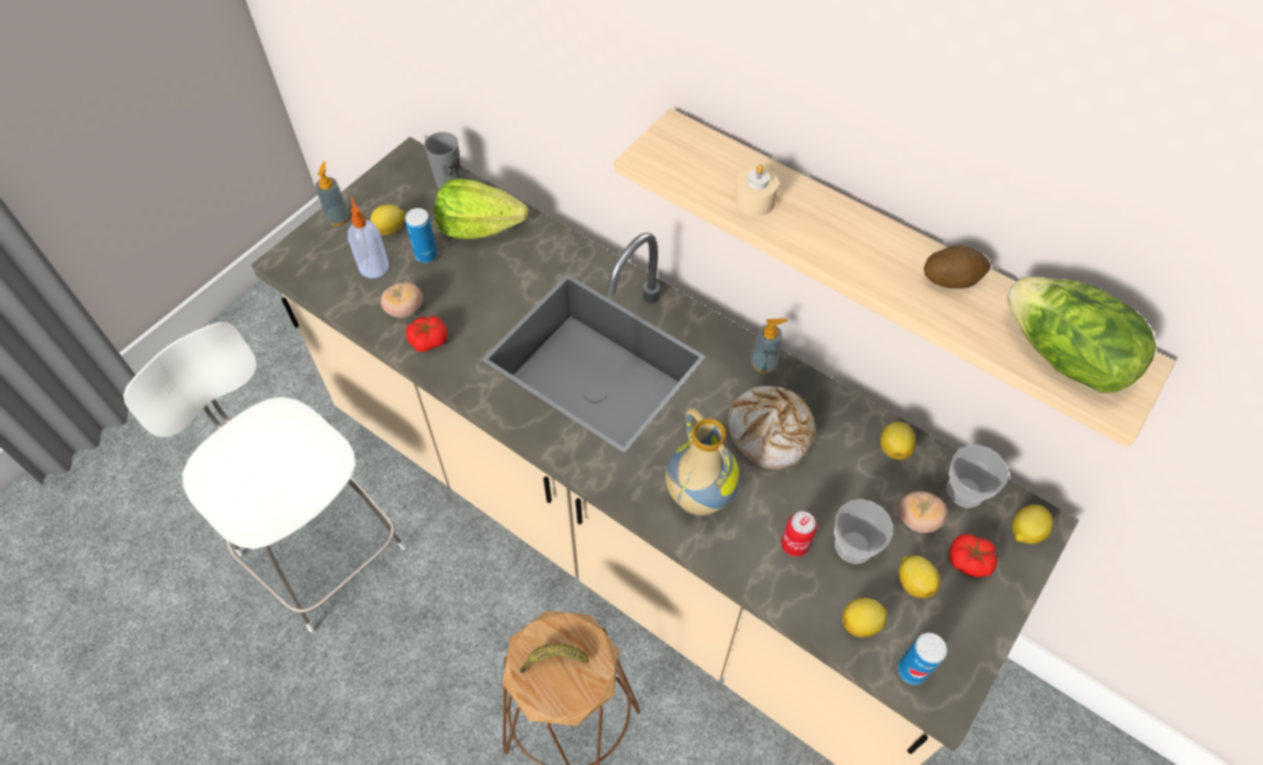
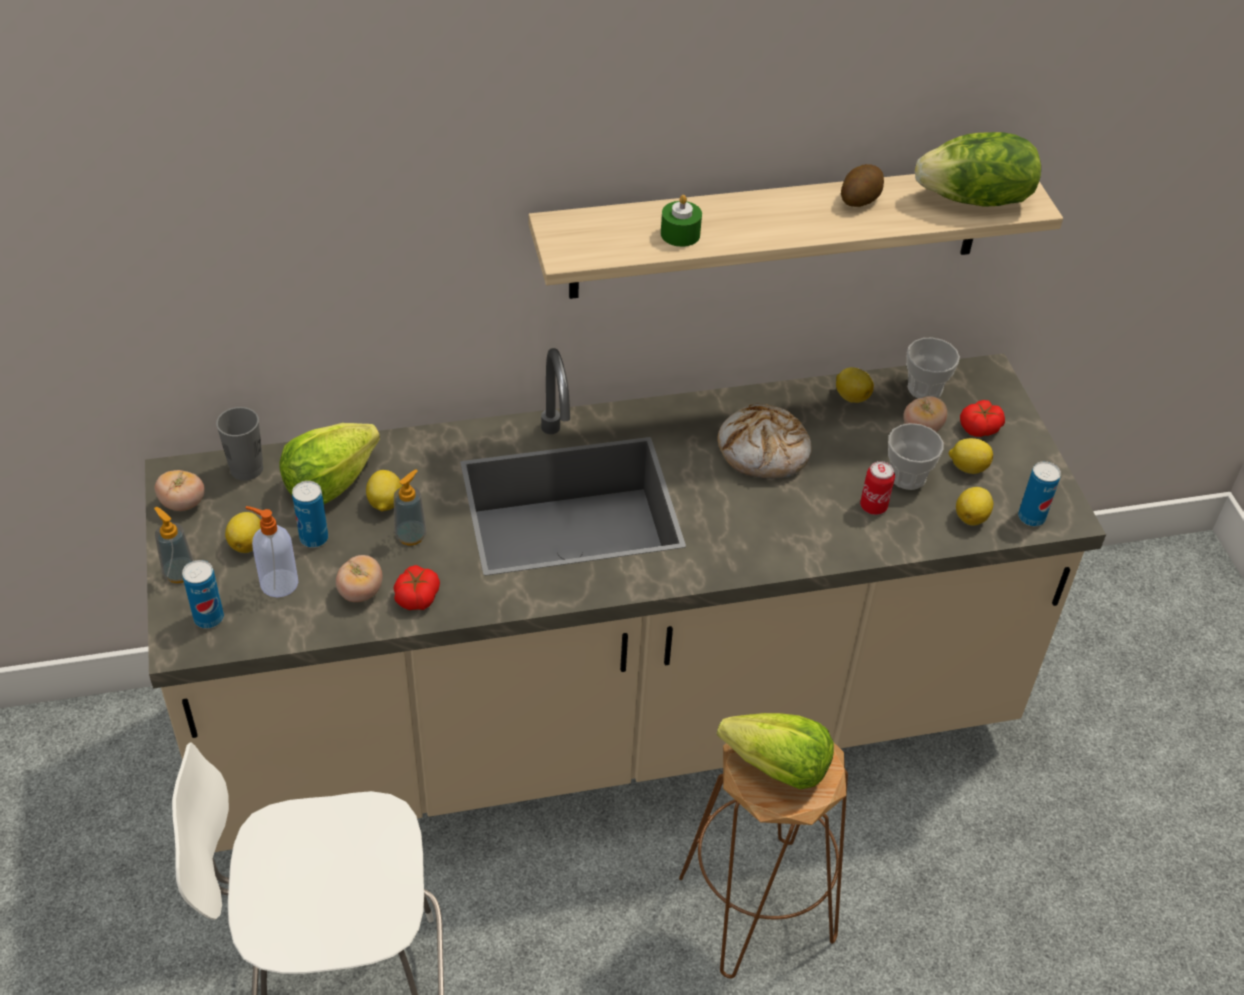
camera: 50 degrees left, 10 degrees down
banana [520,643,589,673] -> lettuce [717,713,834,789]
vase [665,408,740,516] -> none
beige candle [734,164,779,216] -> green candle [661,195,702,247]
soap dispenser [751,318,788,373] -> soap dispenser moved to [394,469,427,546]
lemon [1012,504,1053,544] -> lemon moved to [366,470,402,511]
none -> tomato [155,470,205,511]
none -> can [182,560,224,628]

